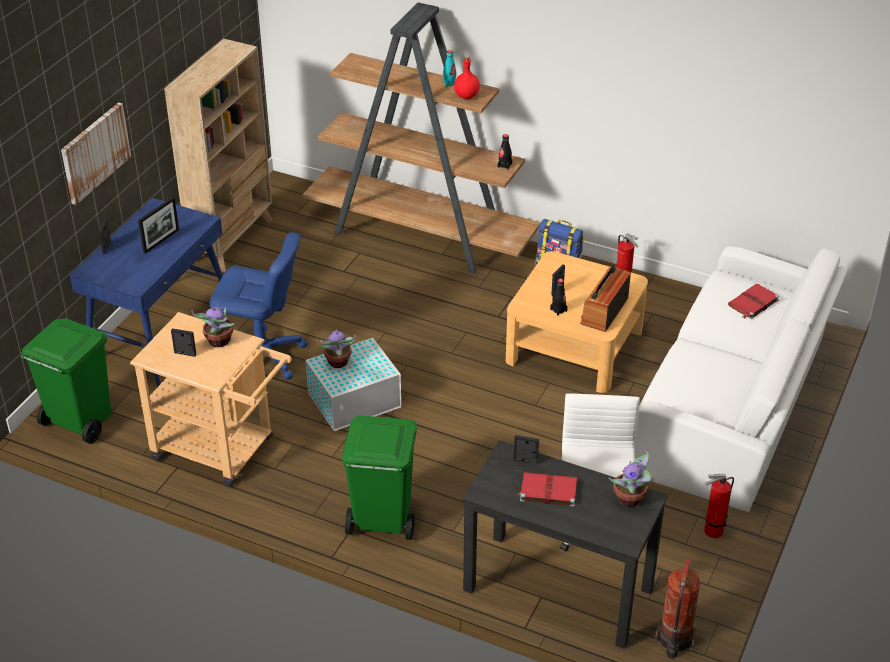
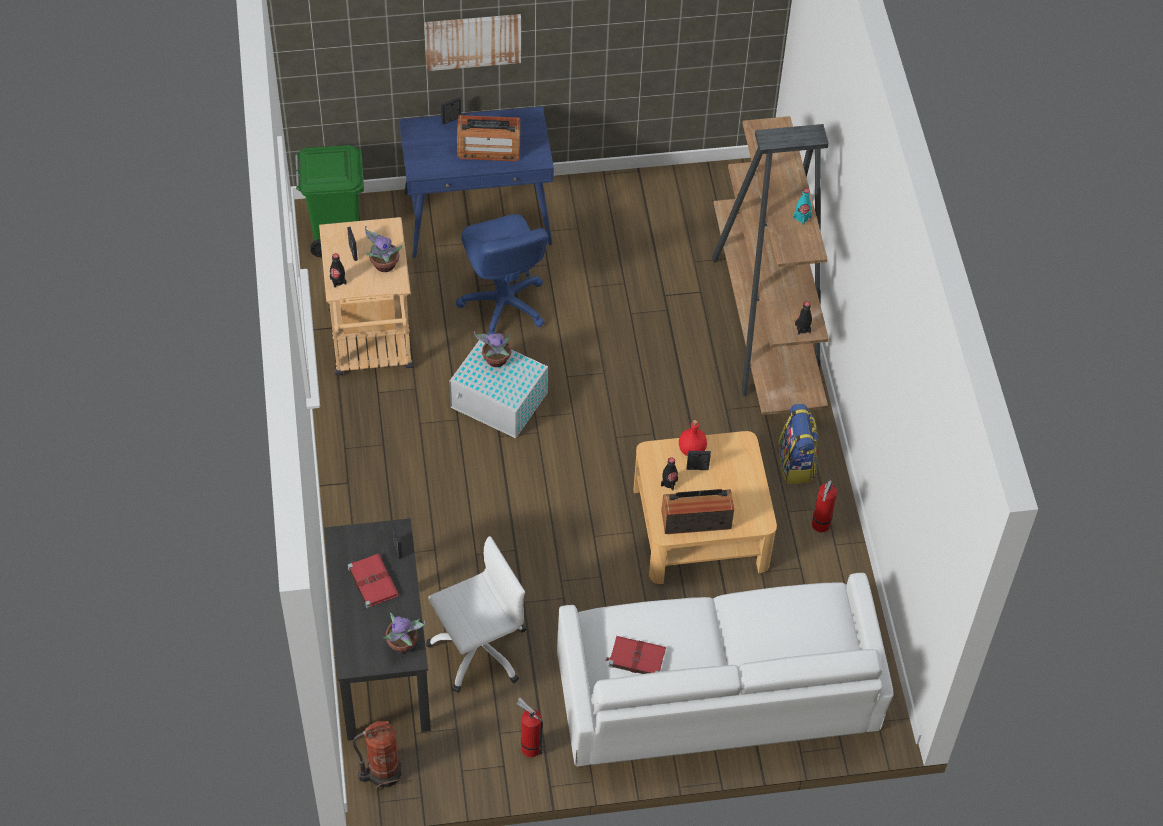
camera: 55 degrees right, 15 degrees up
picture frame [138,197,179,254] -> radio [457,115,520,161]
beige bookcase [164,38,273,272] -> none
green trash can [342,415,417,540] -> none
red bottle [454,56,480,99] -> red bottle moved to [679,420,707,456]
red book [728,284,779,319] -> red book moved to [606,636,666,674]
none -> black bottle [330,253,347,288]

